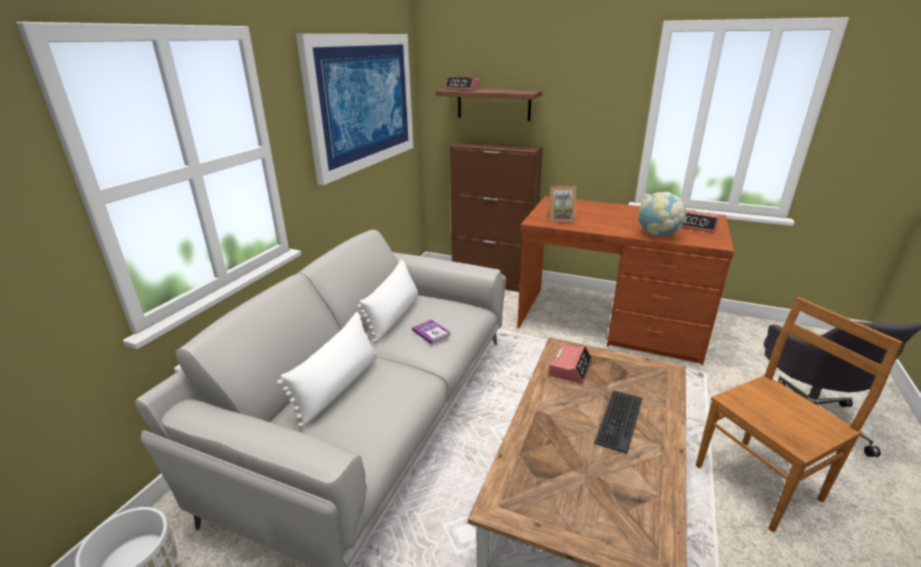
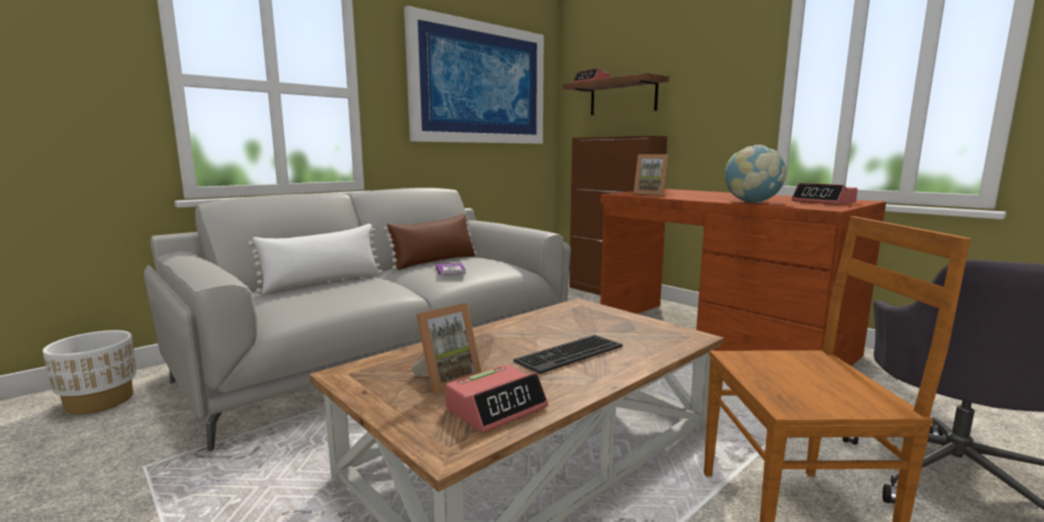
camera: 25 degrees right, 15 degrees down
white pillow [357,259,418,343] -> brown pillow [383,213,476,270]
alarm clock [548,343,592,384] -> alarm clock moved to [446,364,548,433]
none -> picture frame [411,303,482,394]

